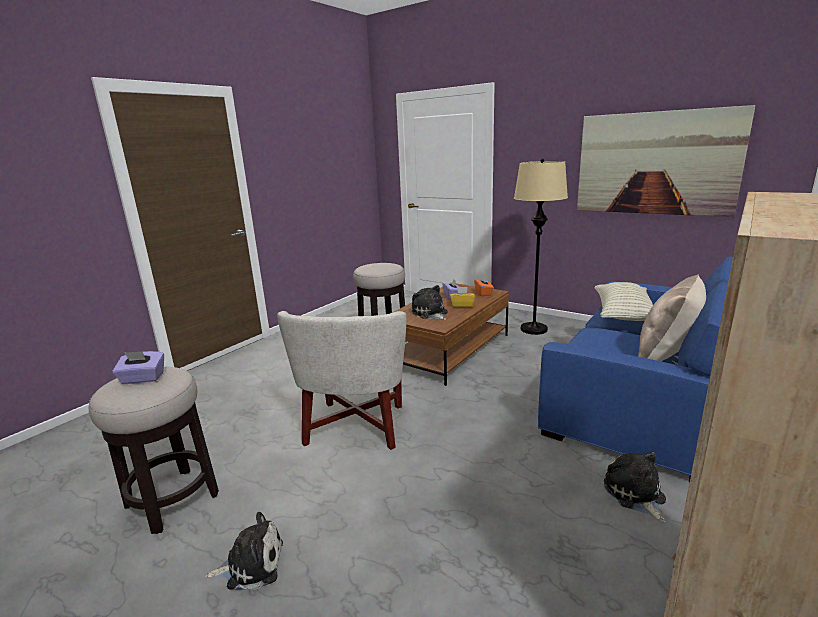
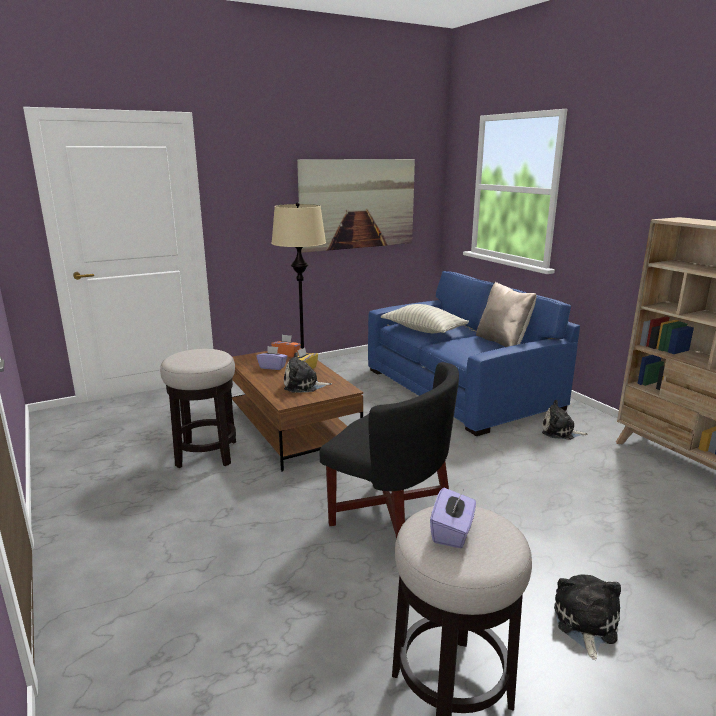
camera: 65 degrees left, 0 degrees up
white armchair [277,311,406,450] -> black armchair [320,362,459,539]

